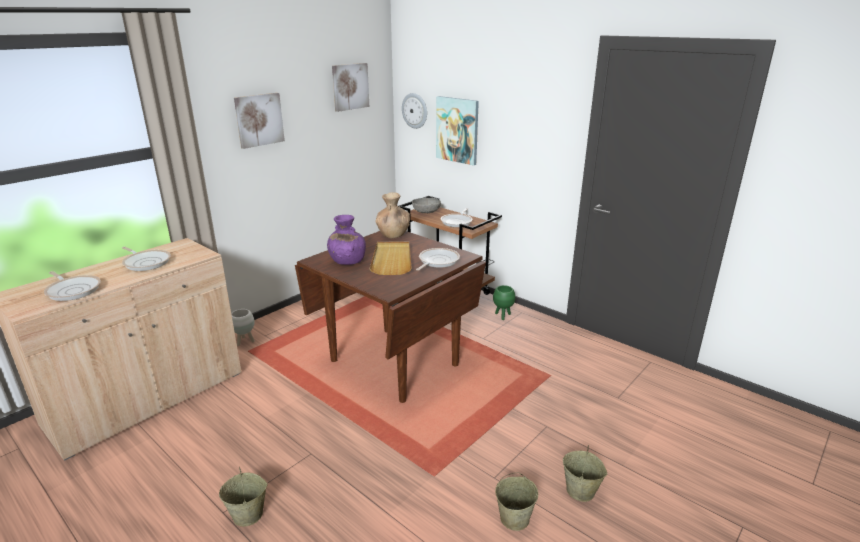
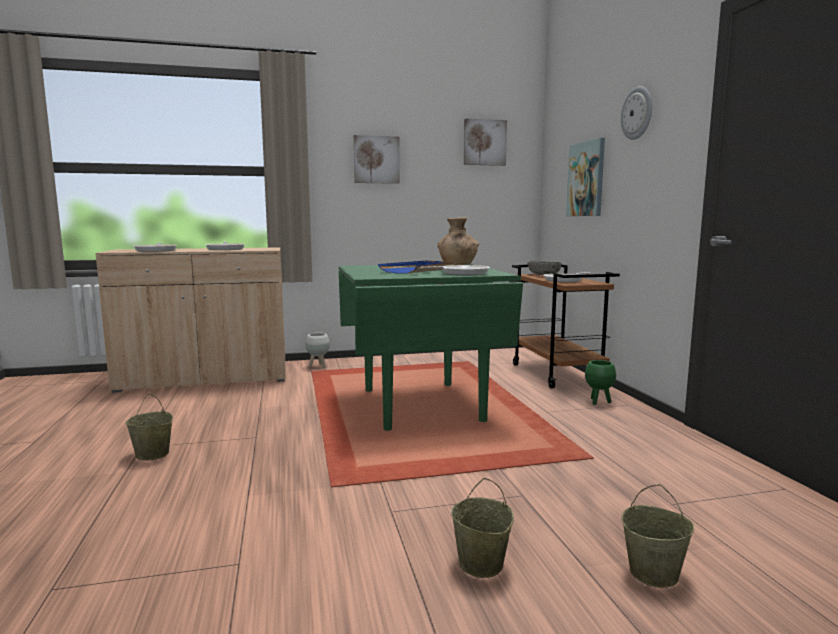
camera: 35 degrees right, 15 degrees down
brown dining table [295,231,486,403] -> green dining table [339,264,523,431]
purple vase [327,215,366,265] -> none
beige tray [370,241,411,275] -> blue tray [378,261,456,274]
wall clock [402,93,427,129] -> wall clock moved to [621,86,652,140]
beige bucket [495,472,538,531] -> beige bucket moved to [621,484,694,588]

